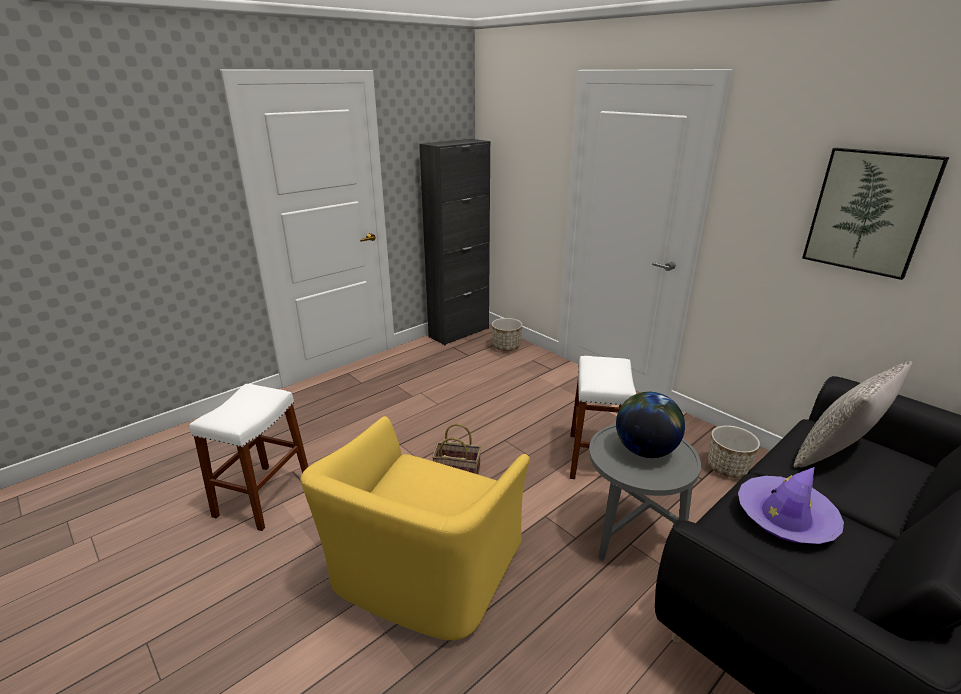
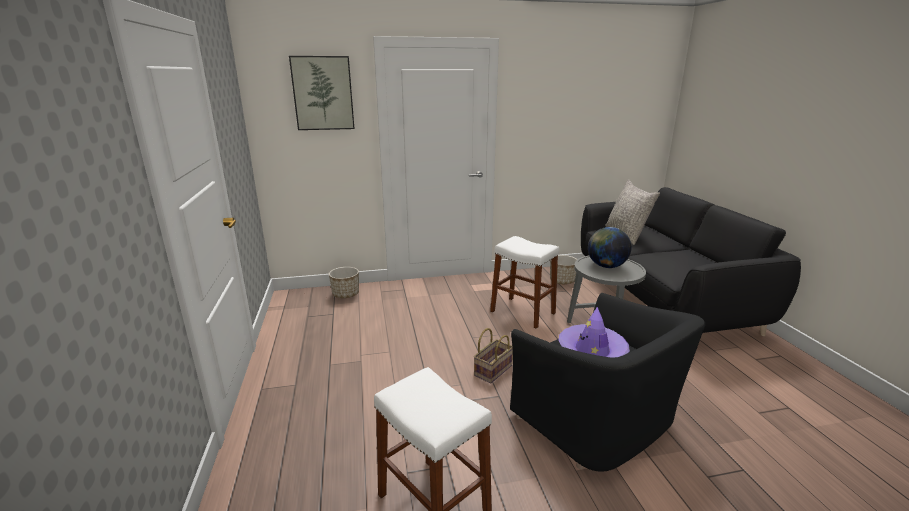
camera: 60 degrees left, 5 degrees down
yellow armchair [301,416,530,640] -> black armchair [510,293,705,472]
black cabinet [419,139,490,345] -> none
purple hat [738,467,844,544] -> purple hat moved to [559,307,630,358]
picture [802,148,949,280] -> picture moved to [289,56,354,130]

